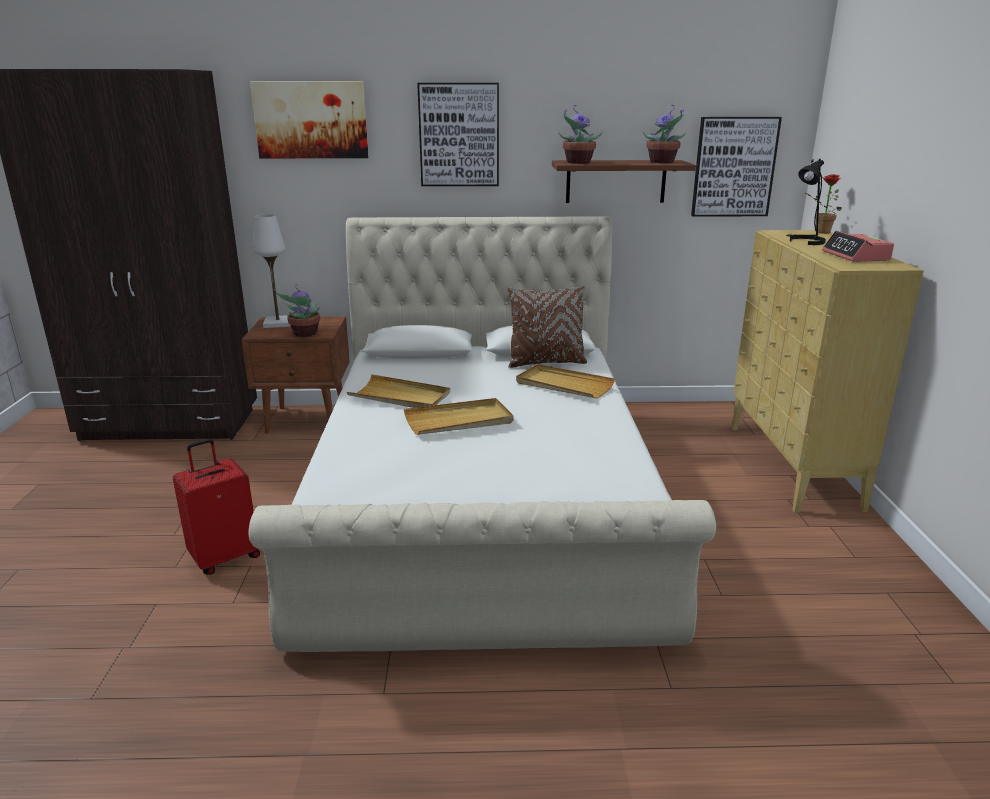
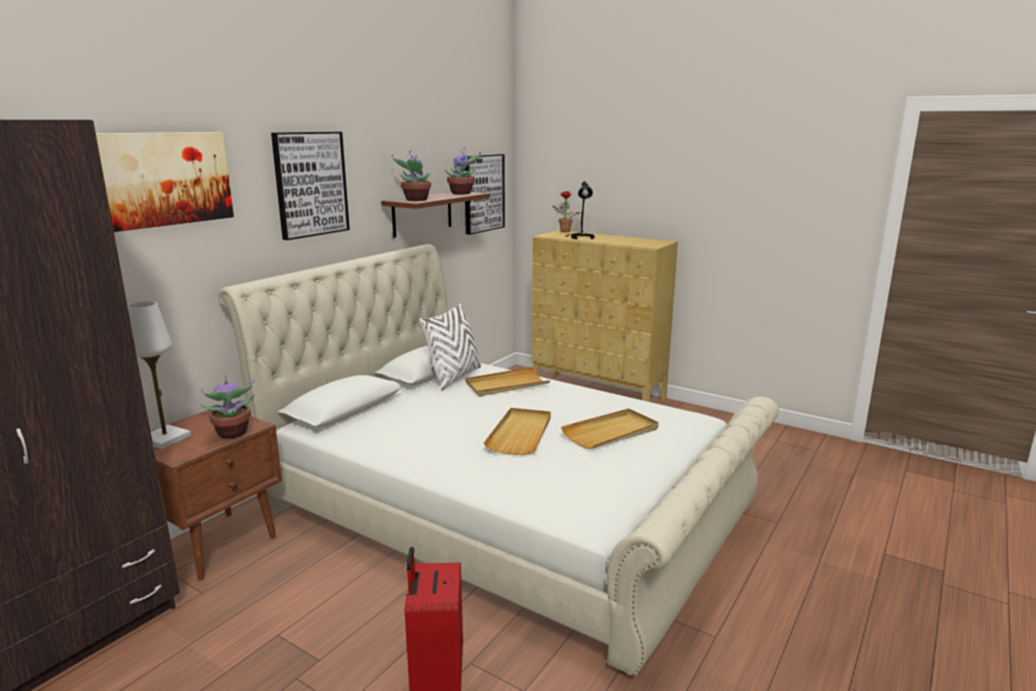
camera: 55 degrees left, 5 degrees down
beige tray [347,374,450,408] -> beige tray moved to [561,409,659,449]
brown pillow [508,286,587,368] -> white pillow [420,303,481,390]
alarm clock [822,231,894,262] -> none

